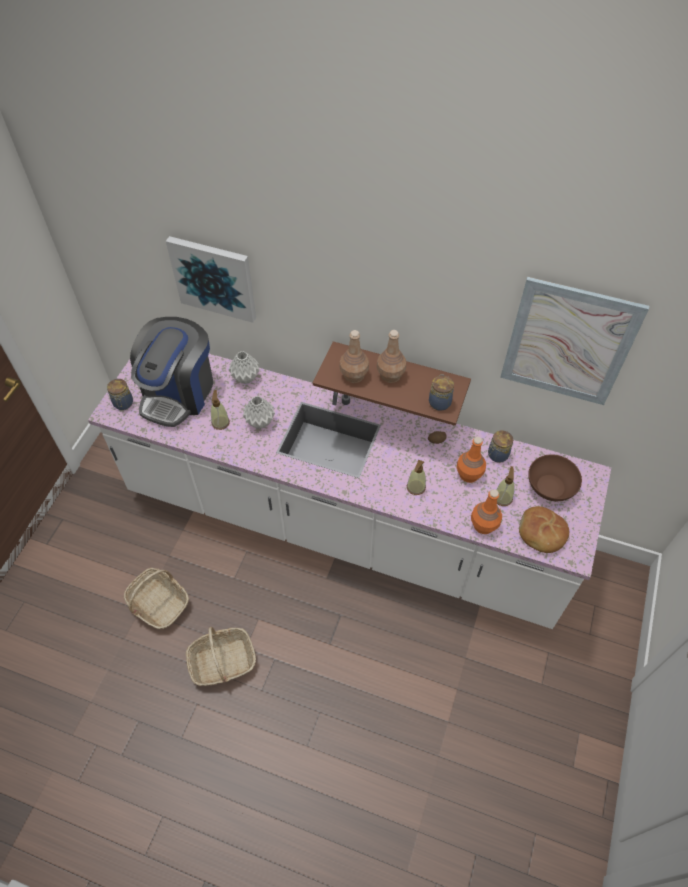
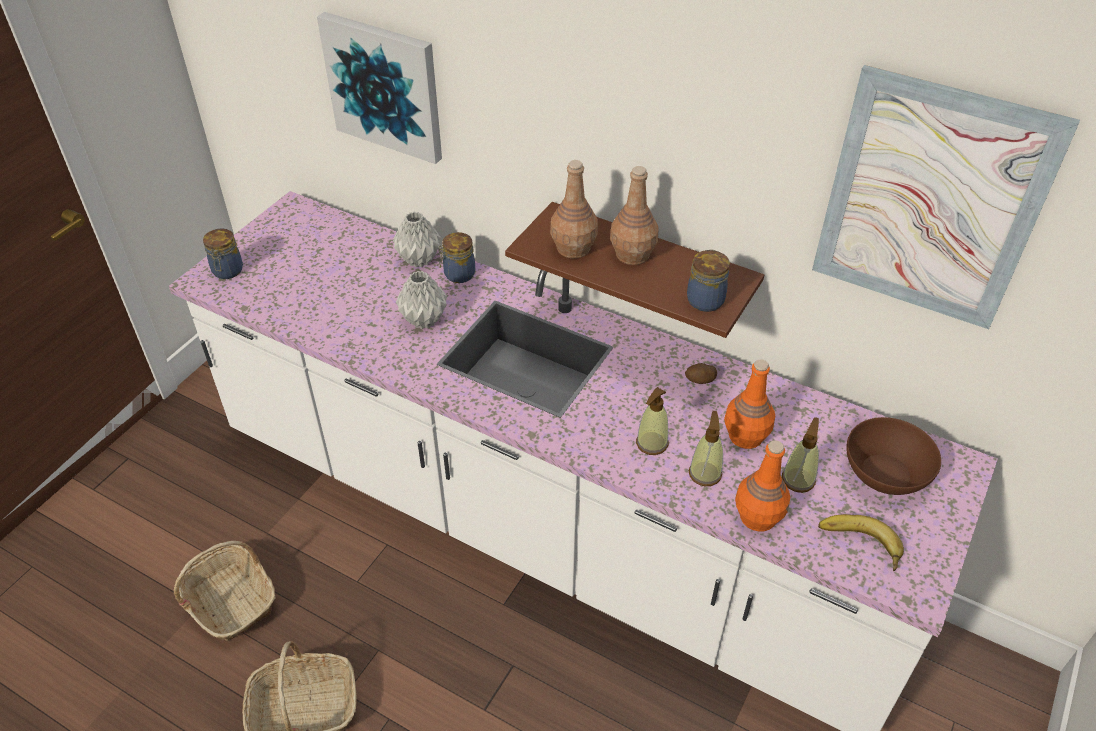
camera: 10 degrees right, 10 degrees down
coffee machine [130,317,213,427] -> none
soap dispenser [211,390,230,430] -> soap dispenser moved to [689,411,723,486]
jar [488,430,513,463] -> jar moved to [438,232,475,283]
bread [519,506,569,553] -> banana [818,514,904,571]

